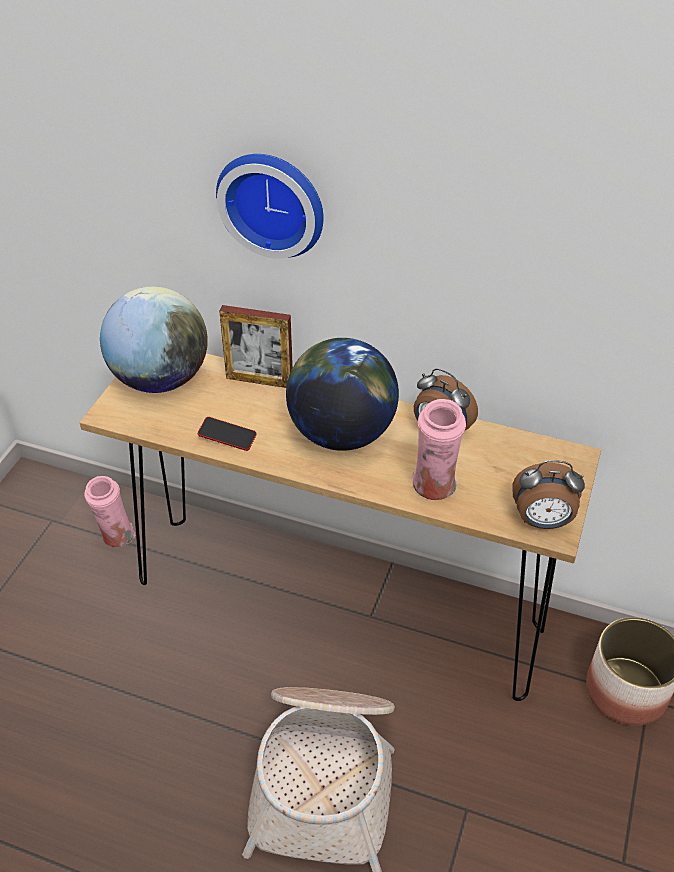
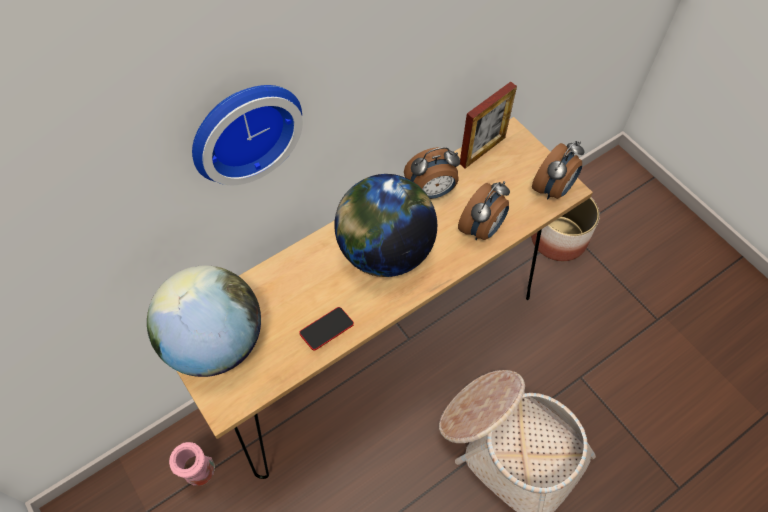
camera: 55 degrees left, 15 degrees up
picture frame [219,305,293,388] -> picture frame moved to [460,82,517,168]
pink vase [412,399,466,500] -> alarm clock [458,181,510,240]

